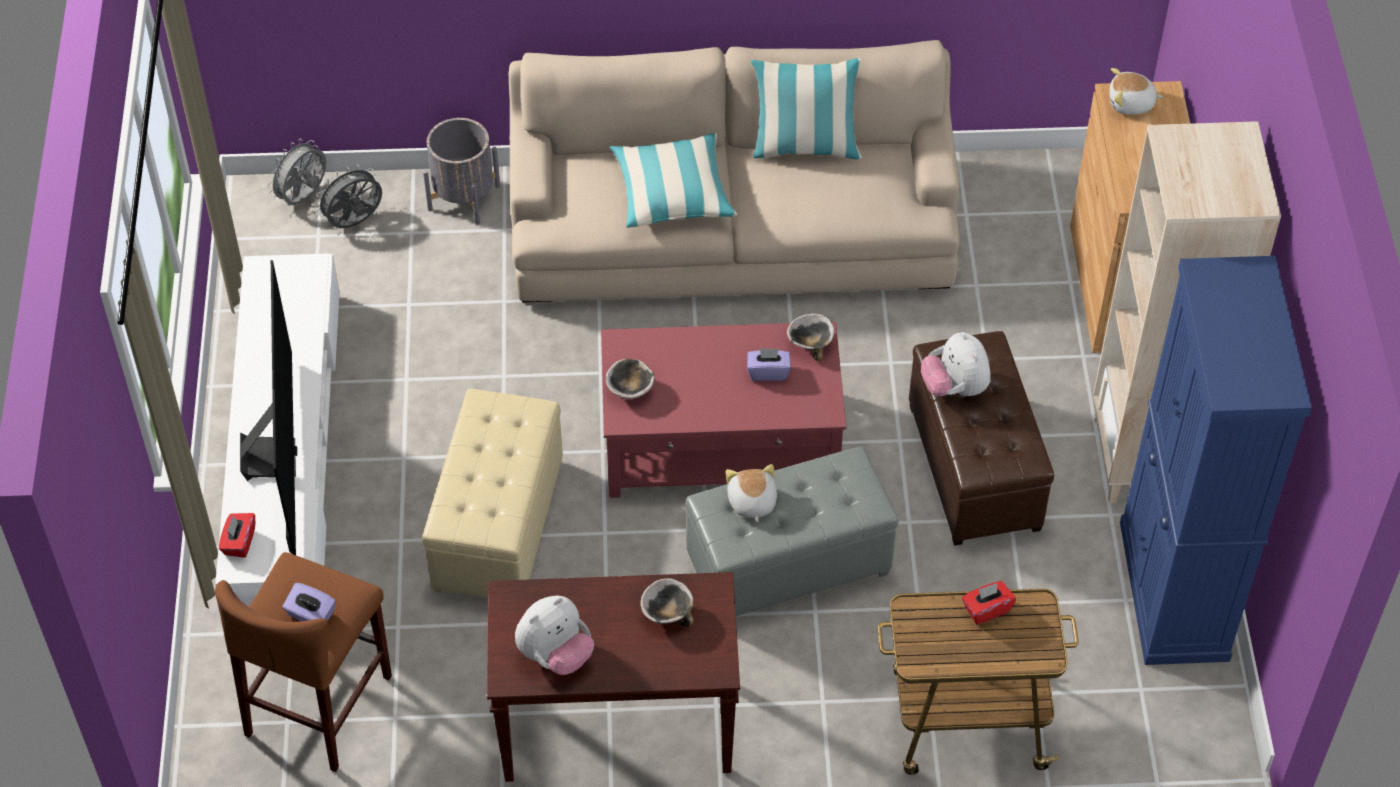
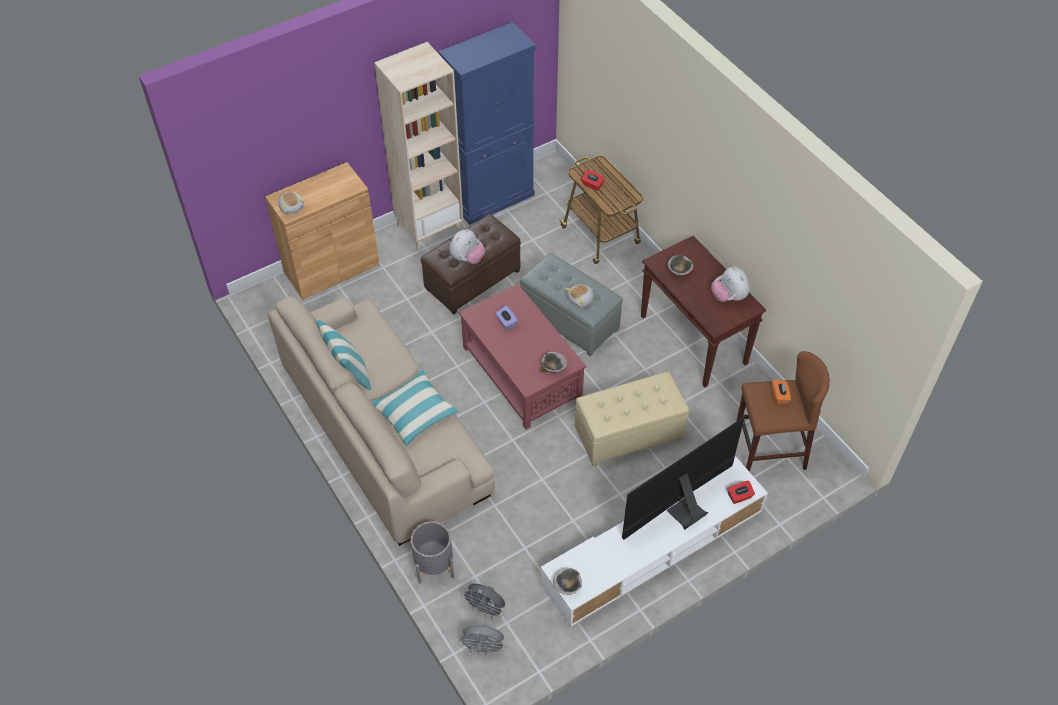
camera: 120 degrees left, 0 degrees up
purple tissue box [282,583,336,621] -> orange tissue box [772,380,791,404]
plush toy [515,596,594,675] -> plush toy turned 135 degrees counterclockwise [711,266,750,302]
bowl [787,313,834,361] -> bowl moved to [553,568,582,595]

